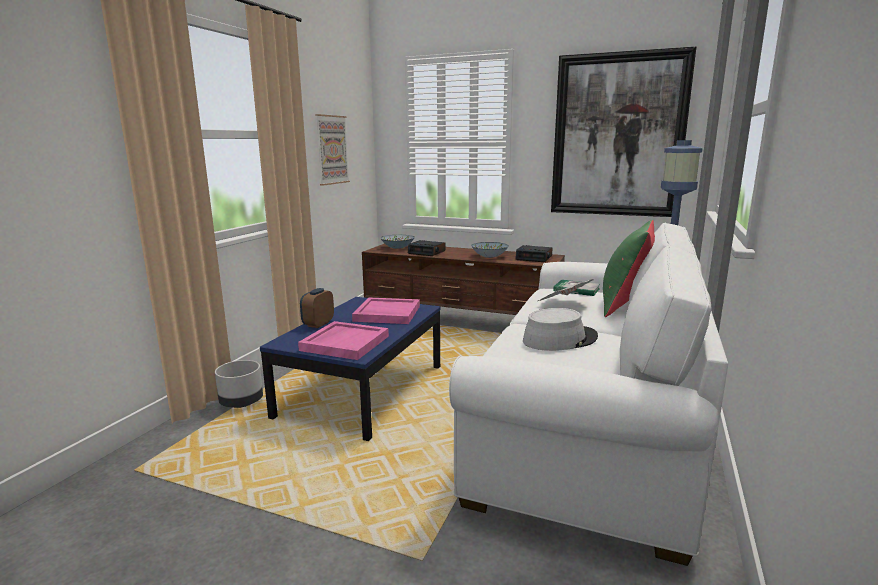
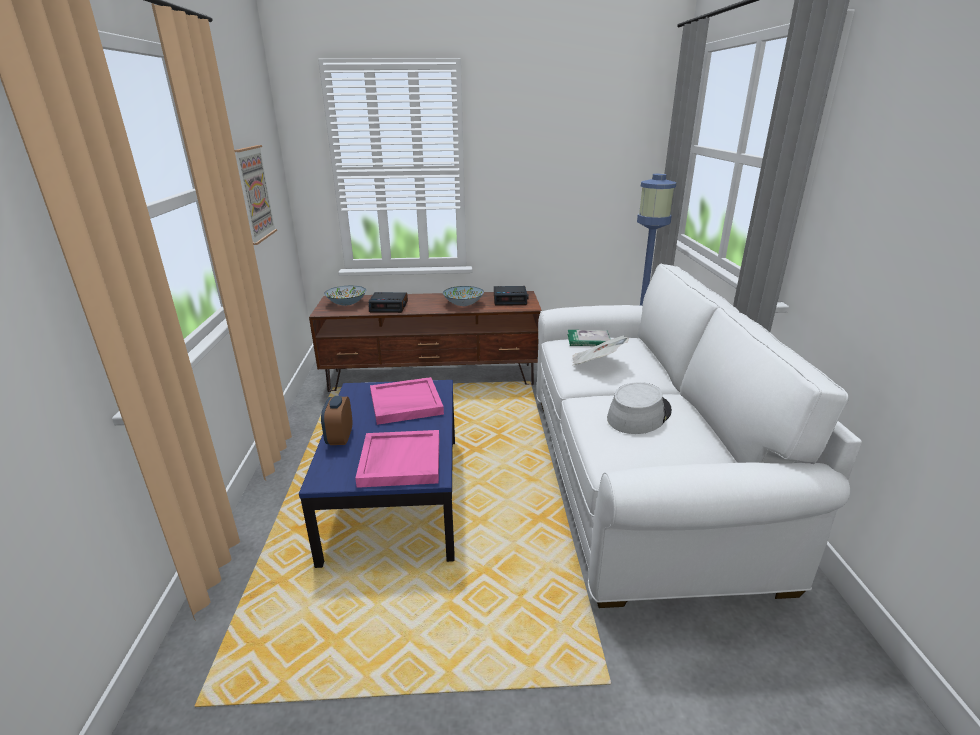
camera: 25 degrees left, 10 degrees up
grey planter [215,360,263,408] -> none
picture [551,47,696,217] -> none
green pillow [603,220,655,317] -> none

